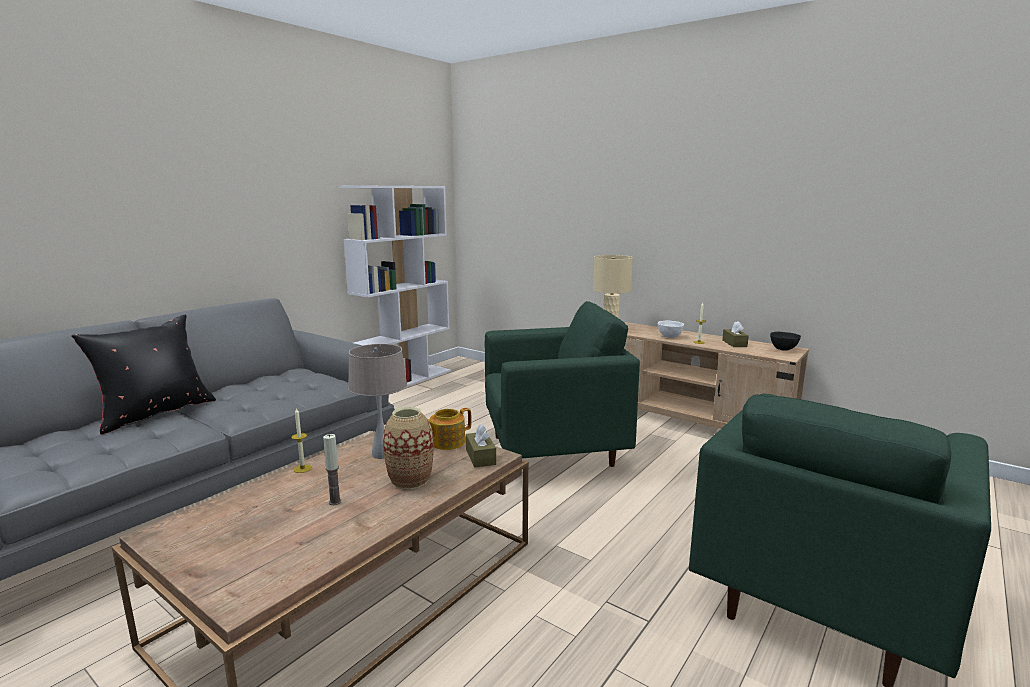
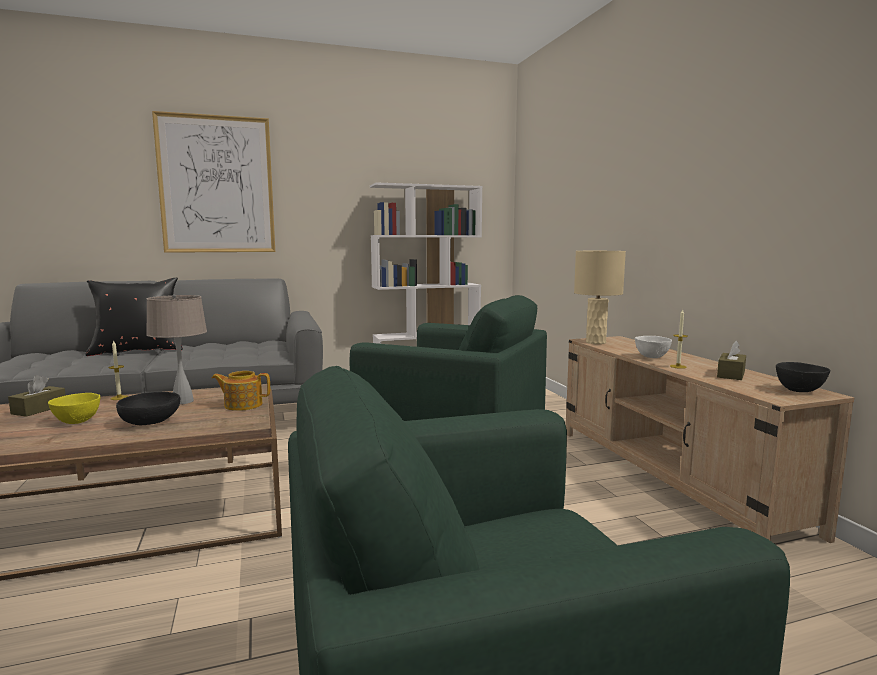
camera: 35 degrees right, 5 degrees down
candle [323,434,342,505] -> yellow bowl [48,393,100,424]
vase [383,407,434,489] -> black bowl [116,392,180,425]
brown tissue box [466,424,496,468] -> brown tissue box moved to [8,375,66,417]
none -> picture [152,111,275,253]

